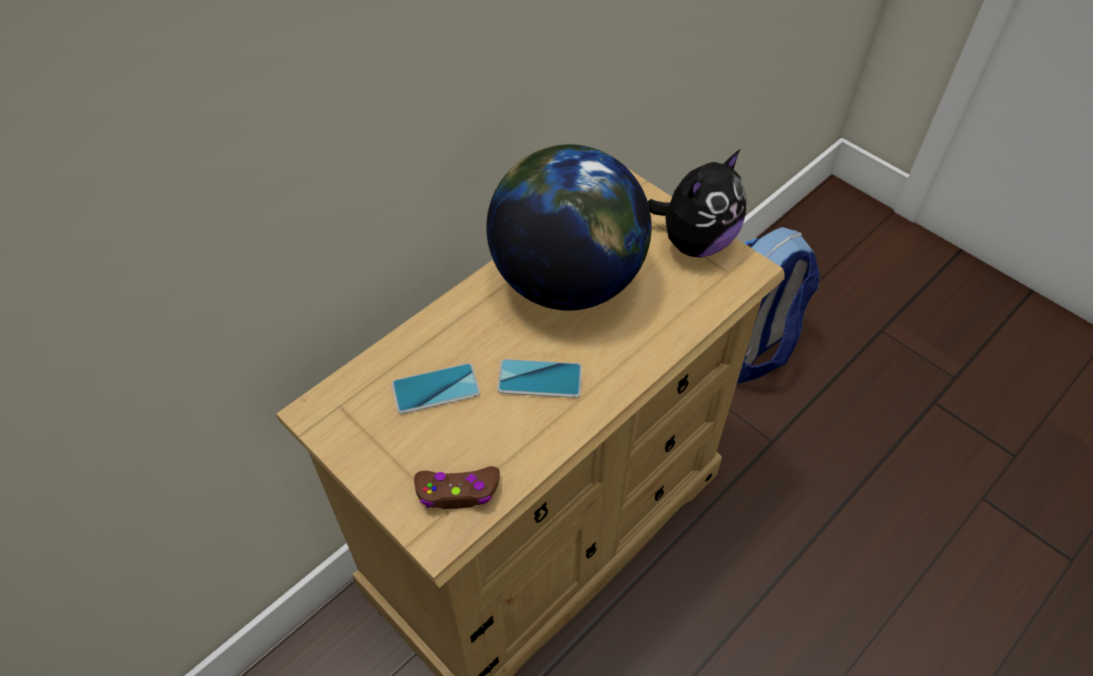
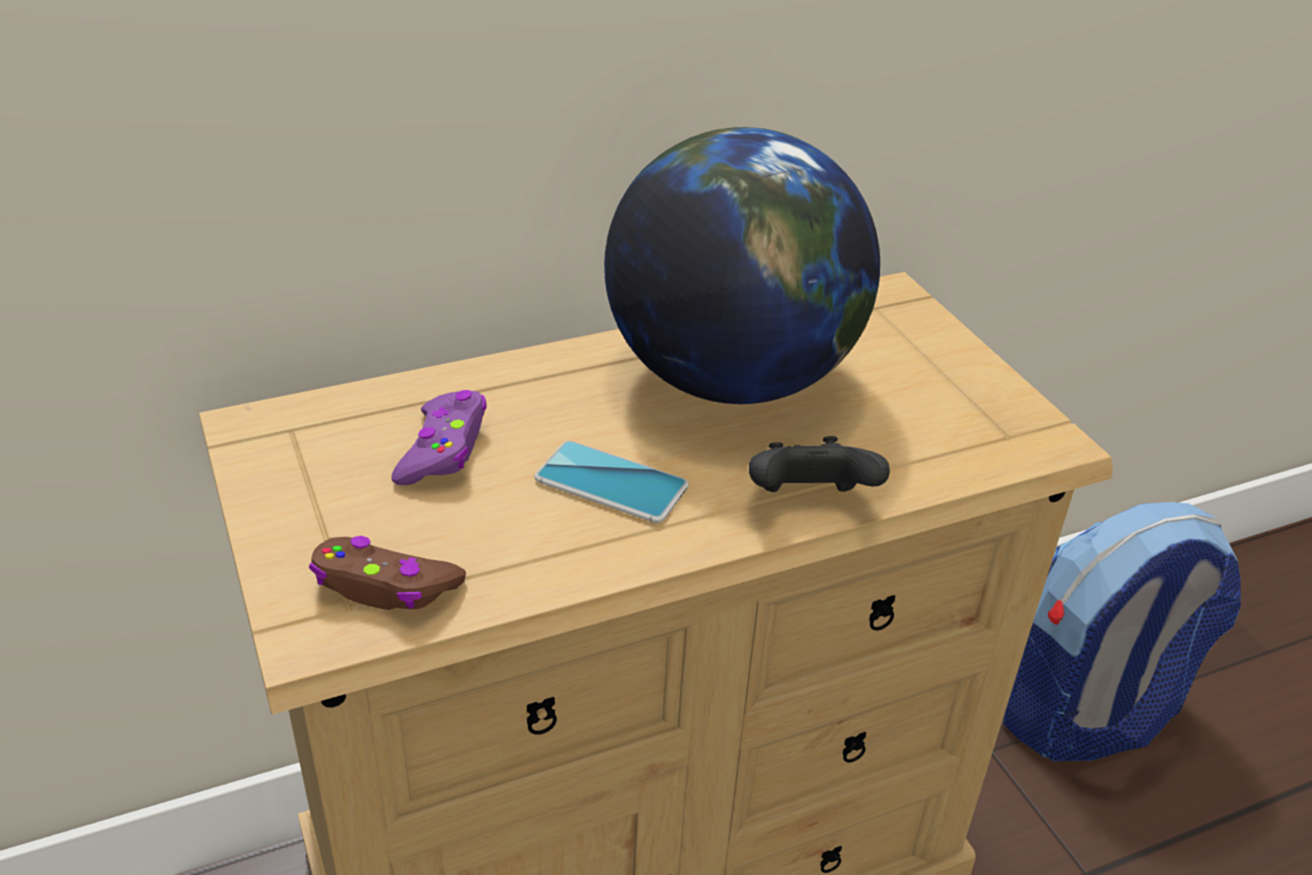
camera: 20 degrees right, 15 degrees down
phone [392,363,480,414] -> purple game controller [391,390,487,485]
plush toy [648,150,747,257] -> none
none -> black game controller [749,436,890,492]

